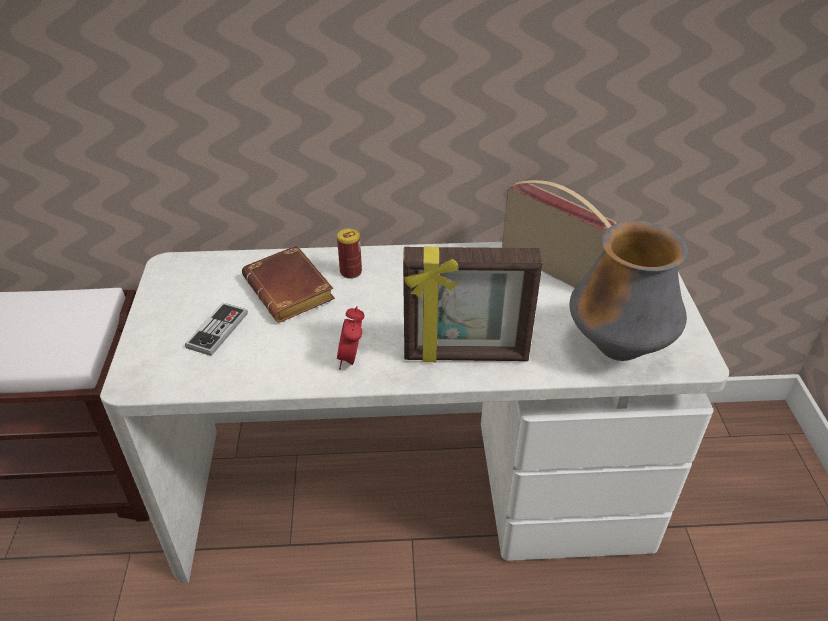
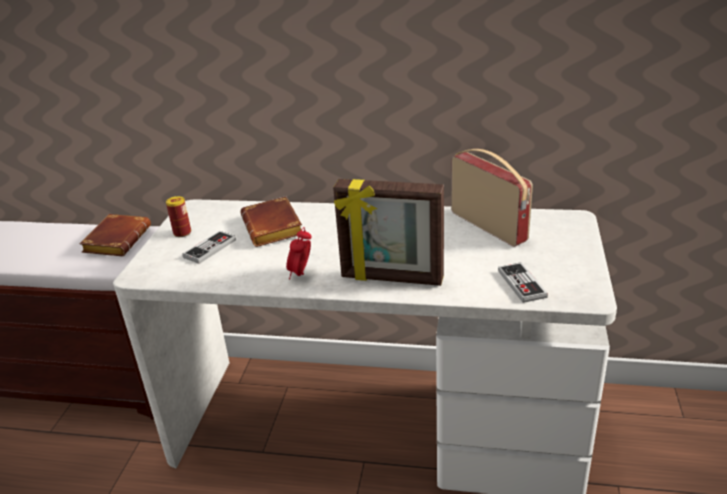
camera: 15 degrees right, 10 degrees down
can [337,228,362,279] -> can moved to [166,196,191,237]
vase [569,221,688,361] -> game controller [498,262,548,303]
none -> brown book [79,214,151,256]

